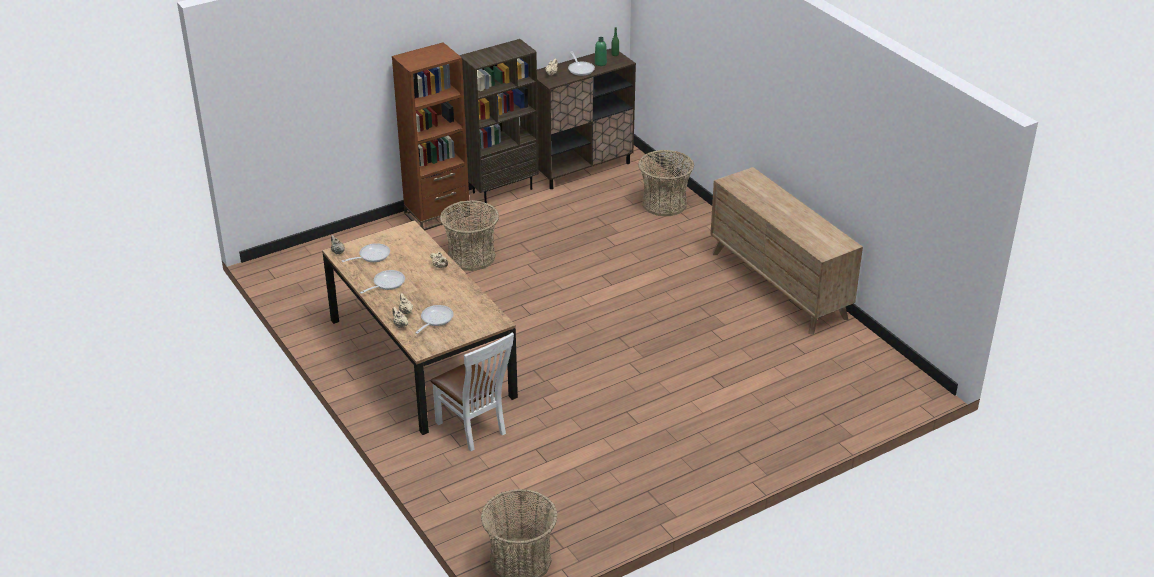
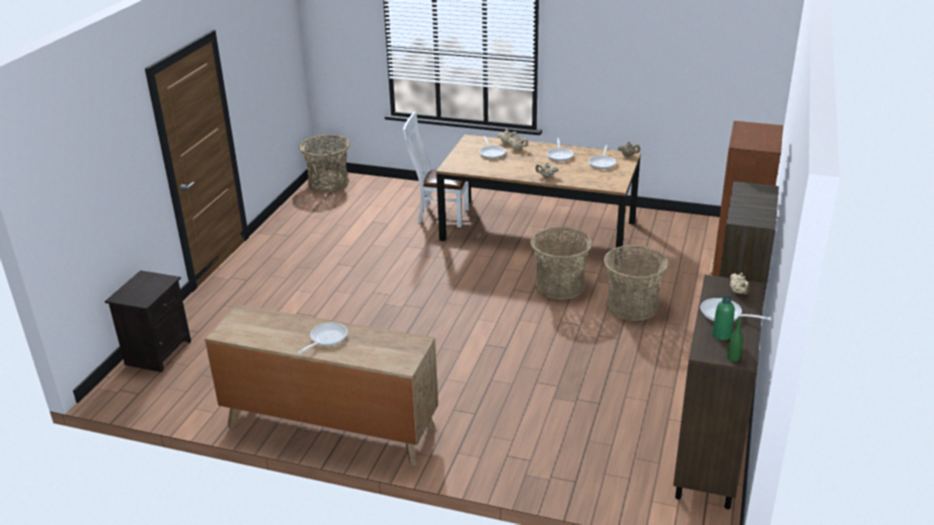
camera: 140 degrees right, 5 degrees down
basket [638,150,694,216] -> basket moved to [530,227,593,300]
none -> black nightstand [105,270,191,372]
none -> frying pan [298,322,348,354]

